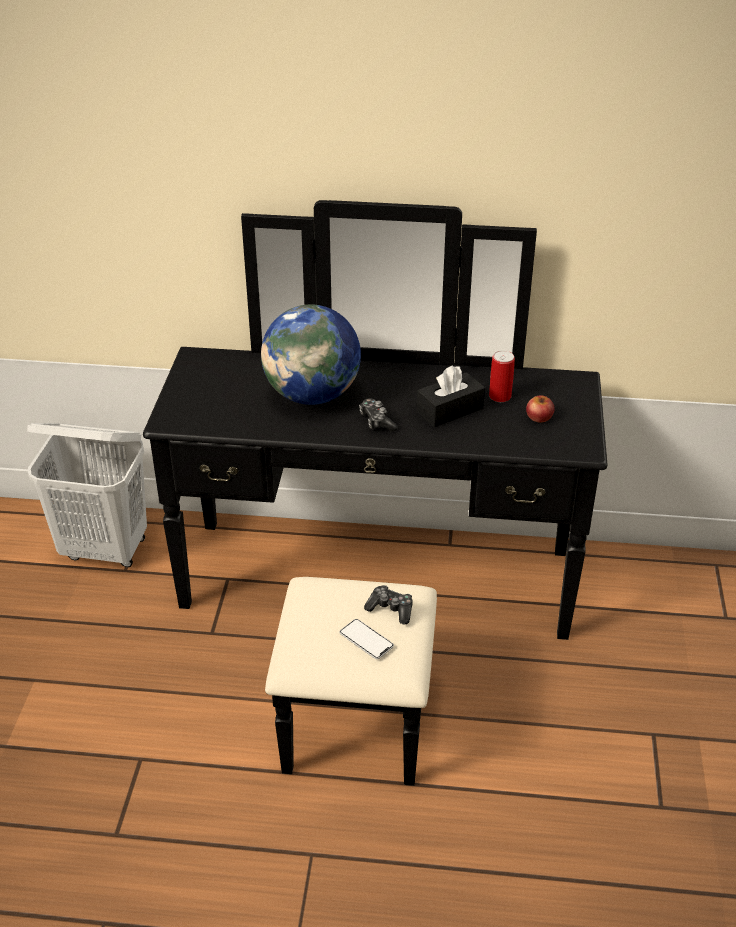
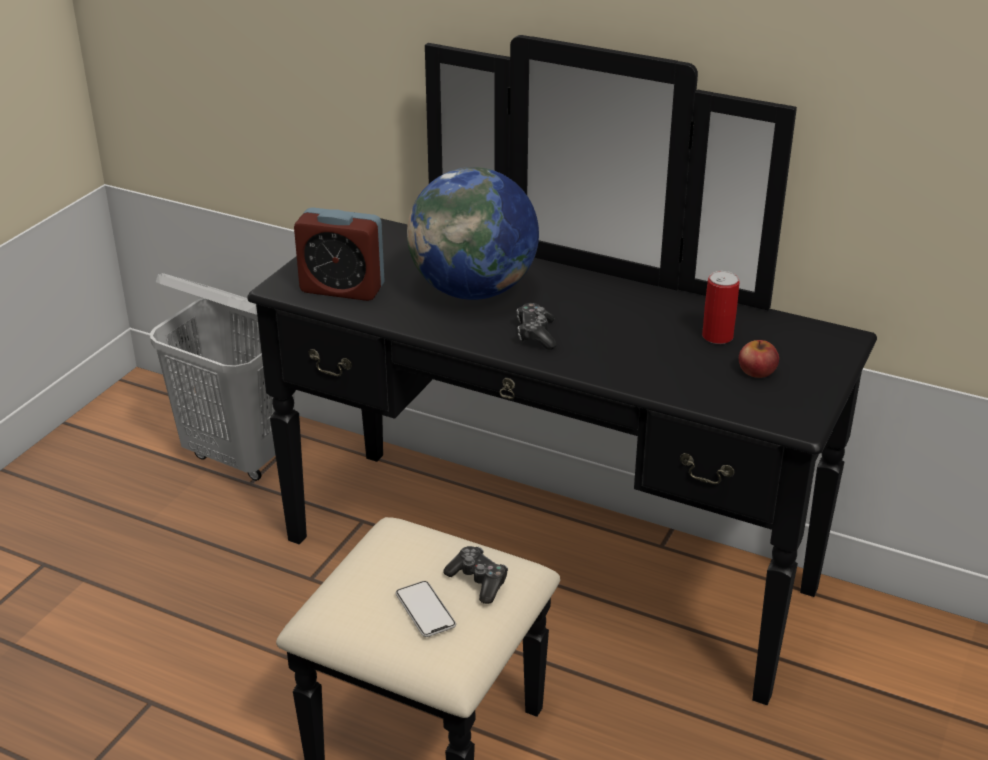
camera: 20 degrees right, 5 degrees down
black tissue box [417,365,485,427] -> none
none -> alarm clock [294,207,385,301]

